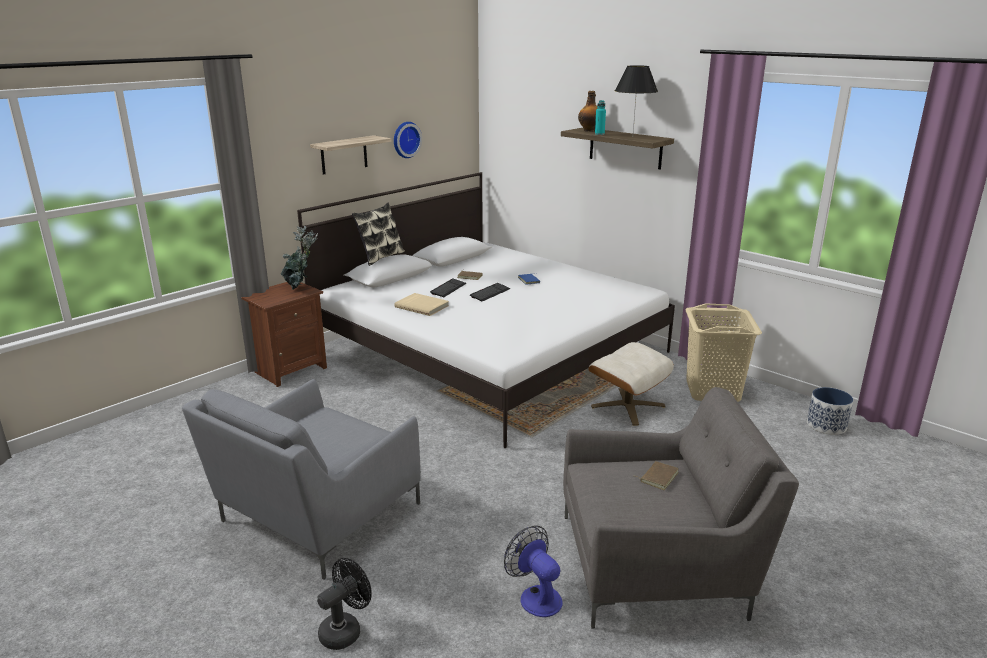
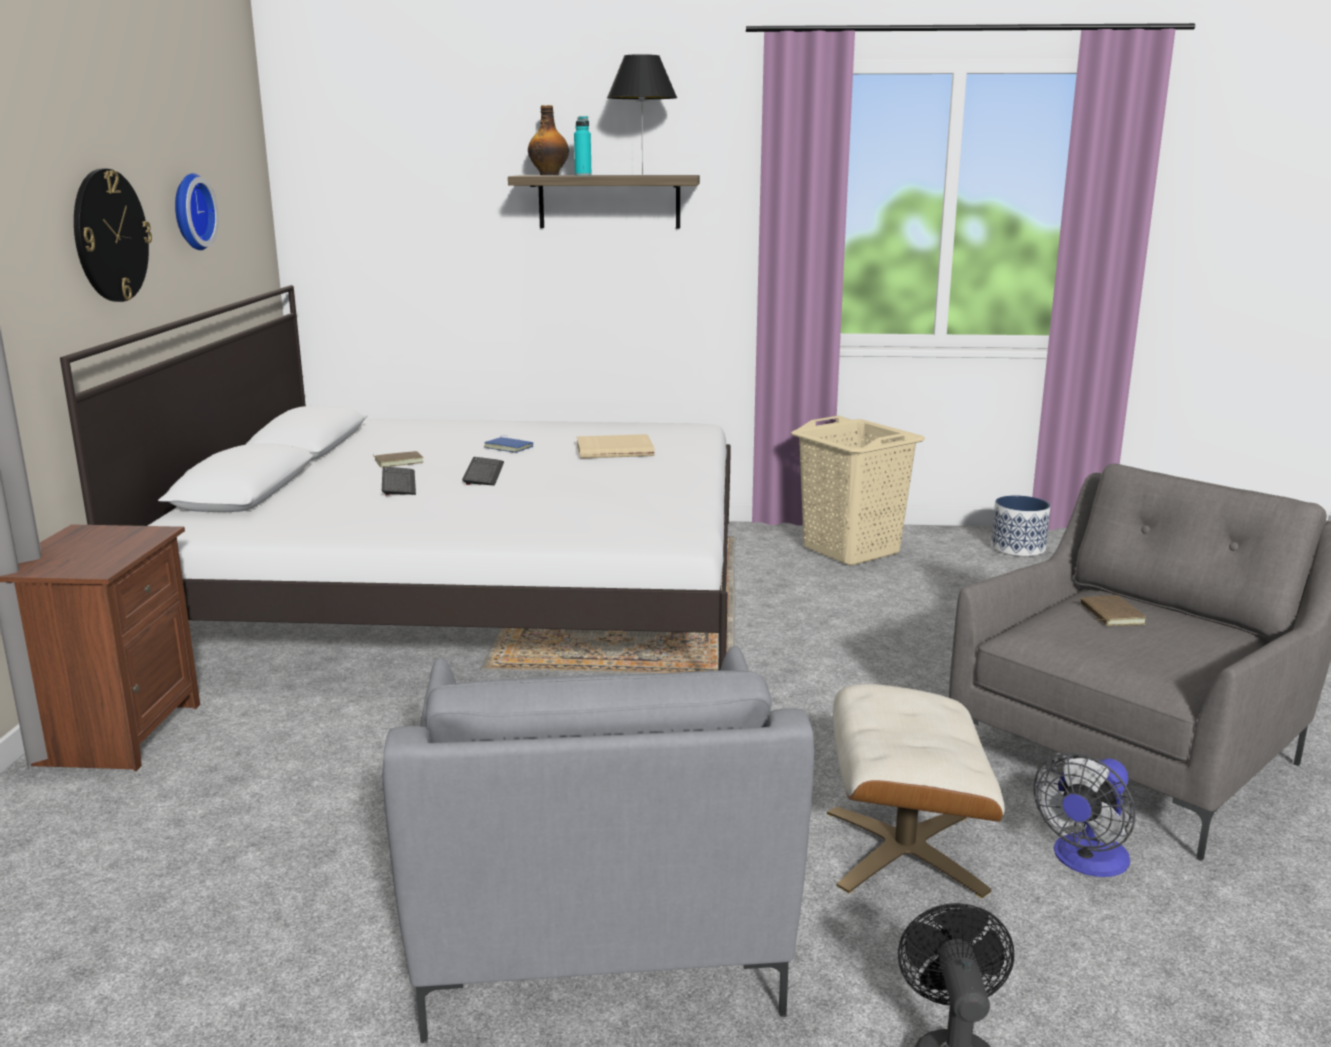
camera: 40 degrees left, 5 degrees down
potted plant [281,226,318,290] -> none
shelf [310,135,392,175] -> wall clock [74,169,152,302]
pillow [352,203,405,266] -> none
beige book [394,293,449,316] -> beige book moved to [577,434,654,459]
fan [504,525,563,617] -> fan turned 60 degrees counterclockwise [1033,753,1135,877]
beige ottoman [588,342,674,425] -> beige ottoman moved to [827,684,1005,898]

